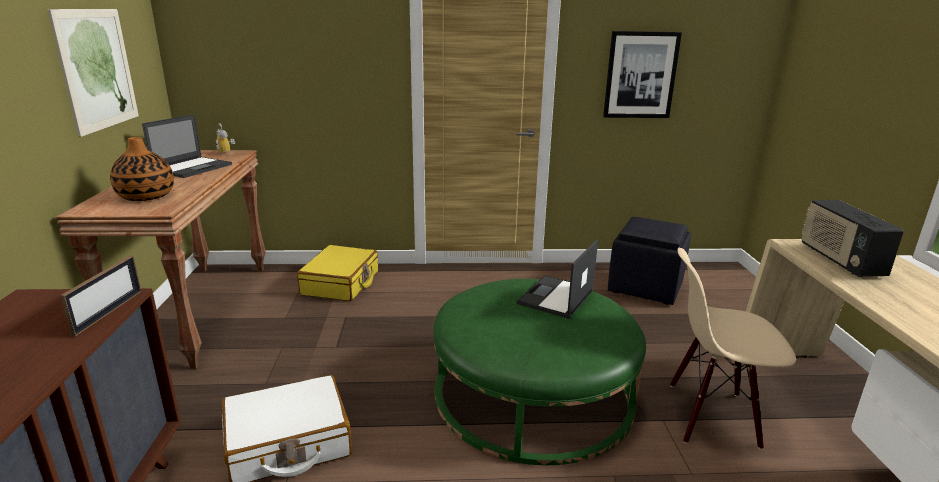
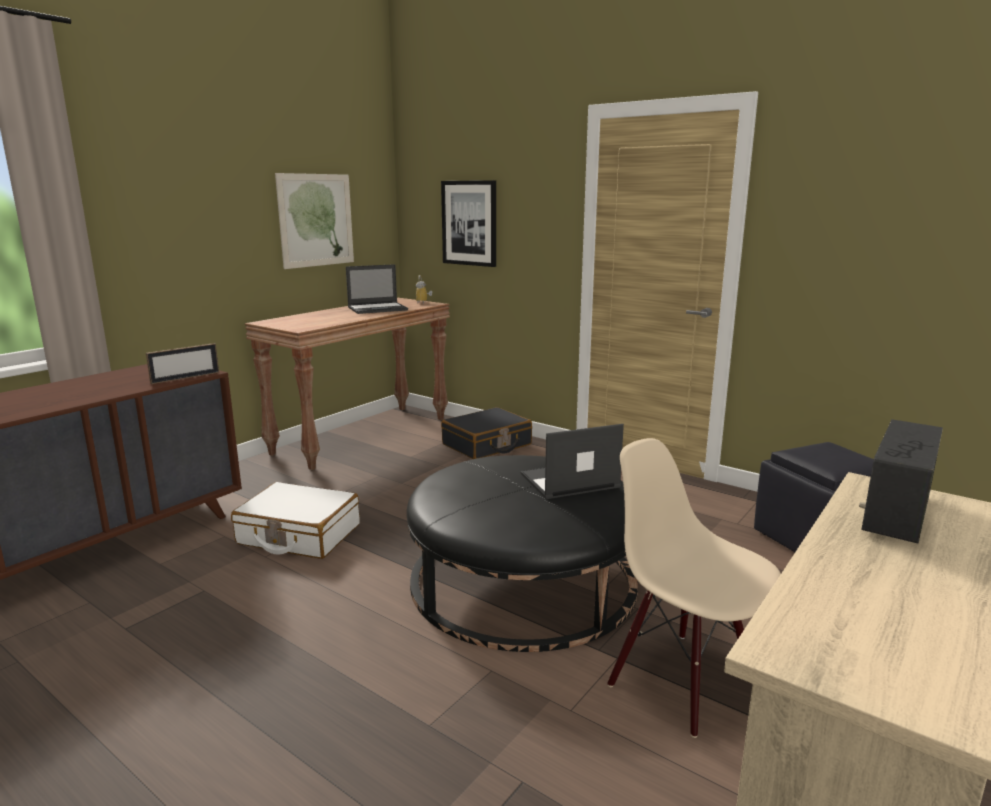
camera: 40 degrees right, 5 degrees down
vase [110,137,174,201] -> none
yellow suitcase [297,245,378,301] -> black suitcase [441,407,532,459]
green ottoman [433,279,646,465] -> black ottoman [407,455,638,652]
picture [603,31,682,118] -> picture moved to [441,180,496,267]

